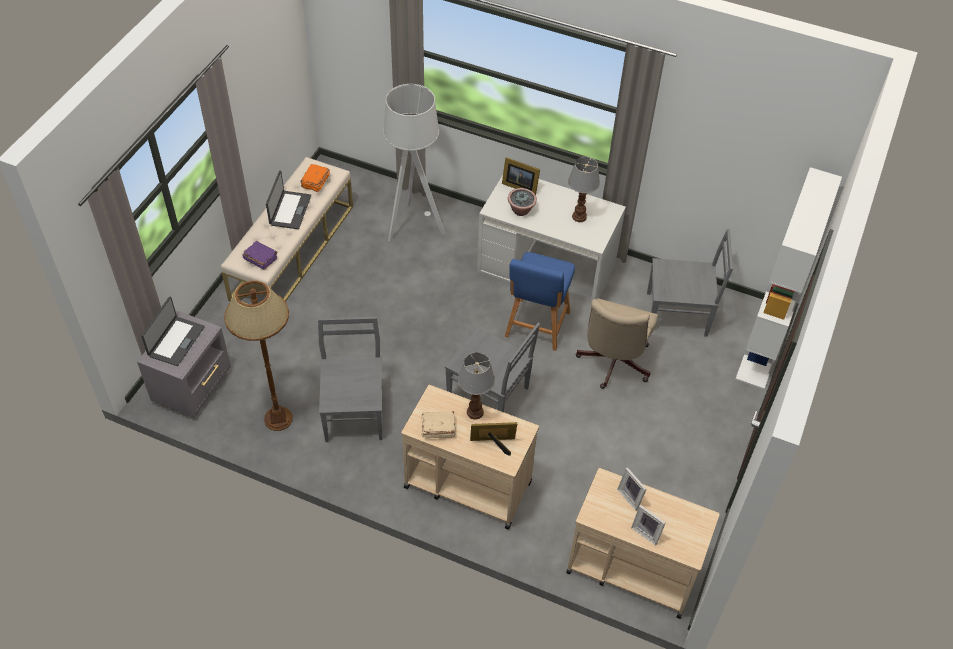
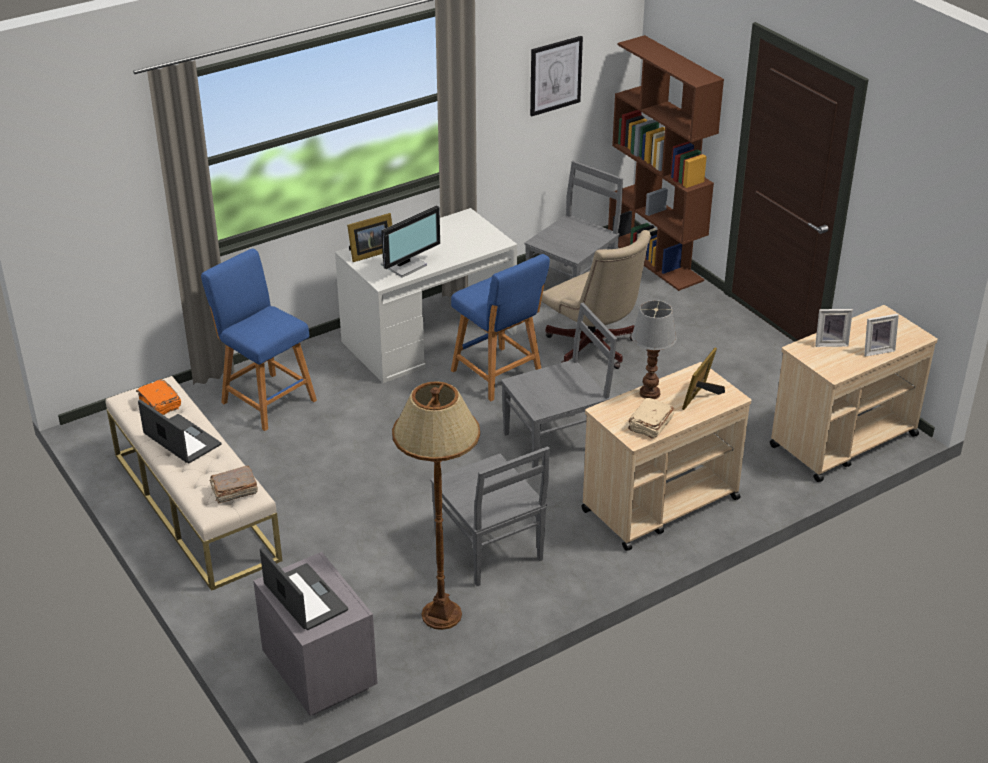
camera: 55 degrees left, 15 degrees down
purple book [243,241,278,270] -> brown book [210,466,258,504]
grey chair [318,317,382,442] -> grey chair turned 150 degrees counterclockwise [430,447,550,586]
grey floor lamp [383,84,445,242] -> blue stool [201,248,317,431]
potted plant [508,188,537,216] -> monitor [381,206,440,277]
table lamp [568,157,600,222] -> none
white bookcase [735,167,842,389] -> brown bookcase [608,35,724,291]
none -> picture [530,36,583,116]

